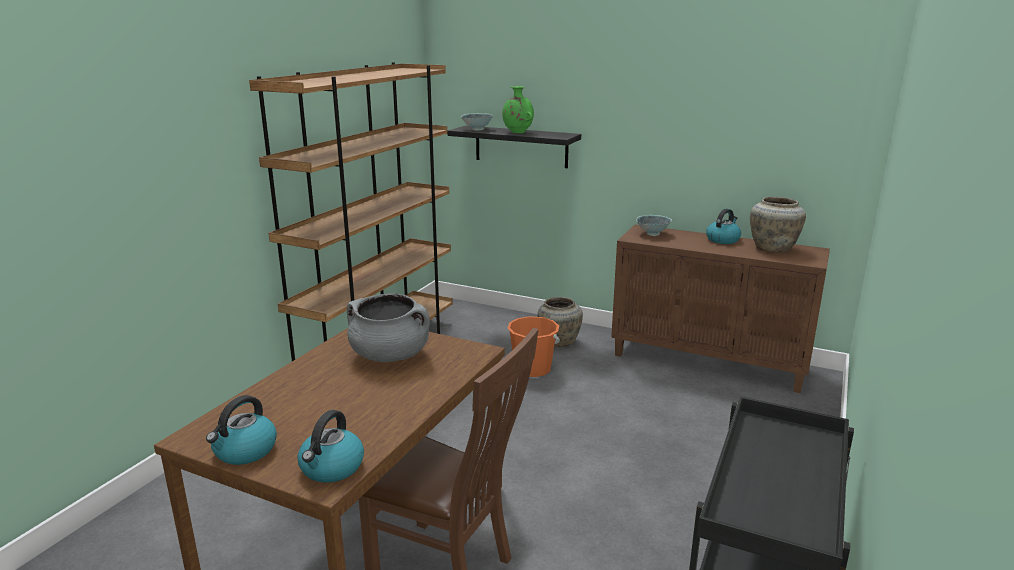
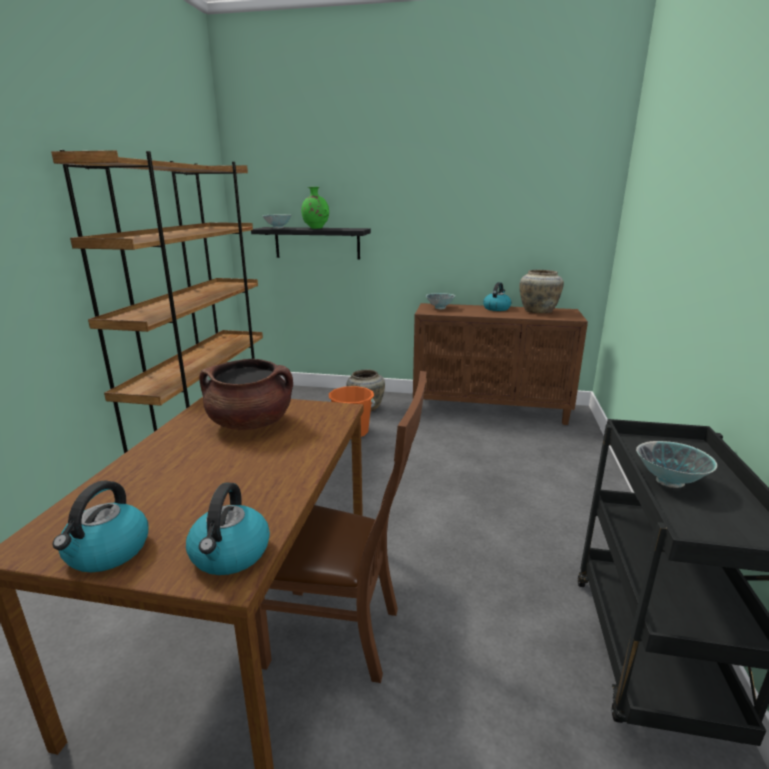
camera: 15 degrees left, 0 degrees up
grey cooking pot [347,293,430,362] -> brown cooking pot [199,359,293,430]
none -> bowl [636,441,717,488]

